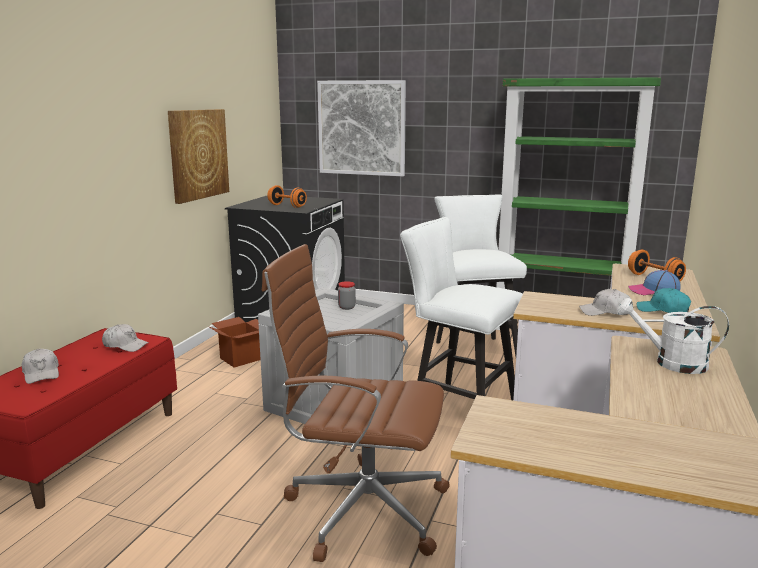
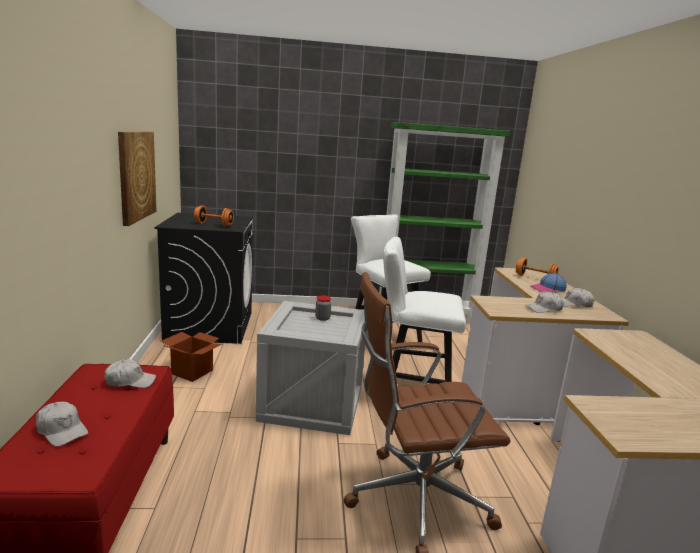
camera: 25 degrees left, 0 degrees up
picture [317,80,406,176] -> none
white watering can [617,298,729,374] -> none
turquoise cap [637,288,691,313] -> white cap [562,288,595,307]

